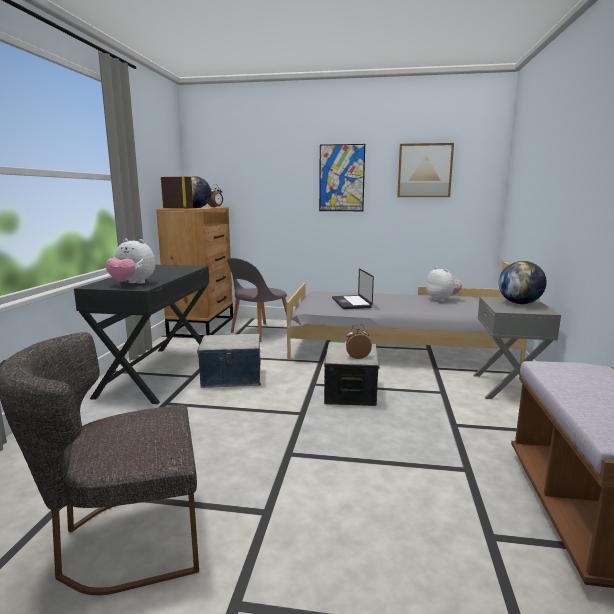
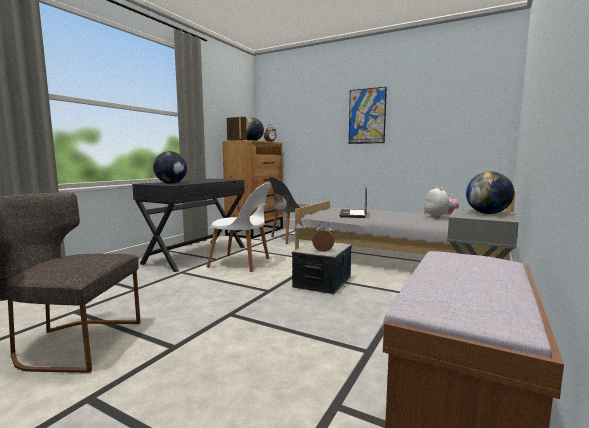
camera: 20 degrees right, 5 degrees down
plush toy [106,239,155,284] -> globe [153,151,187,184]
storage box [197,334,261,388] -> white chair [207,183,271,272]
picture [397,143,454,197] -> none

